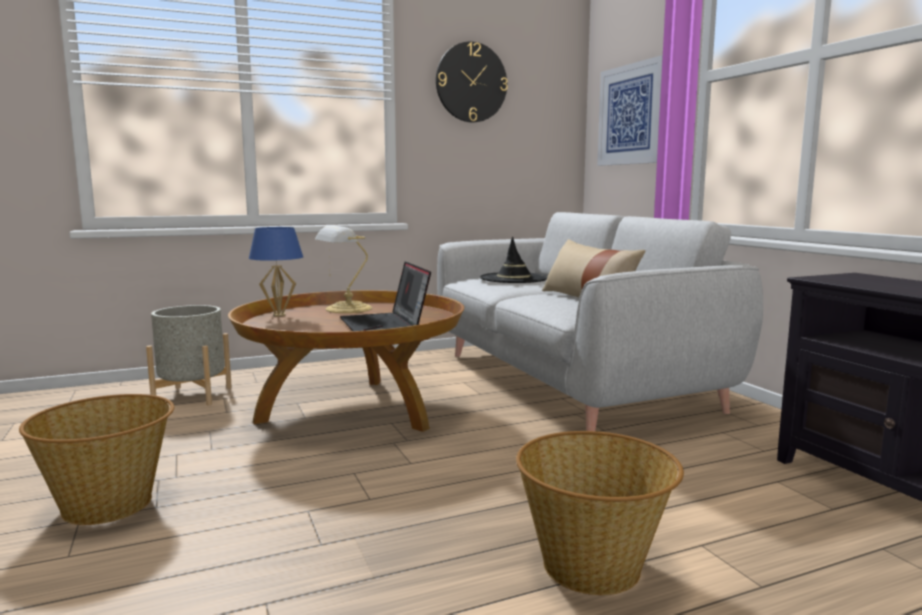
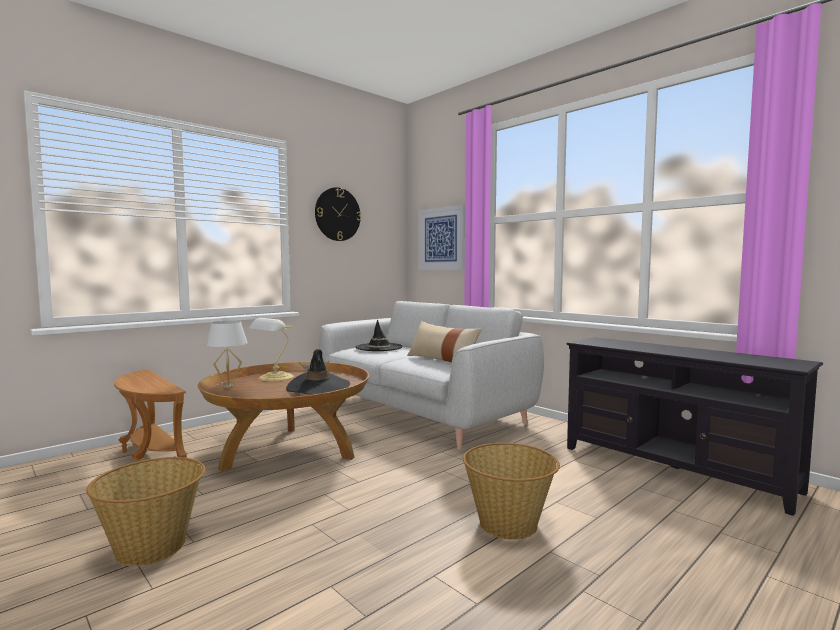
camera: 20 degrees left, 5 degrees down
grey planter [146,305,232,405] -> brown side table [114,369,187,462]
blue table lamp [249,227,303,317] -> white table lamp [206,321,248,388]
laptop [340,261,431,331] -> black hat [286,349,350,395]

